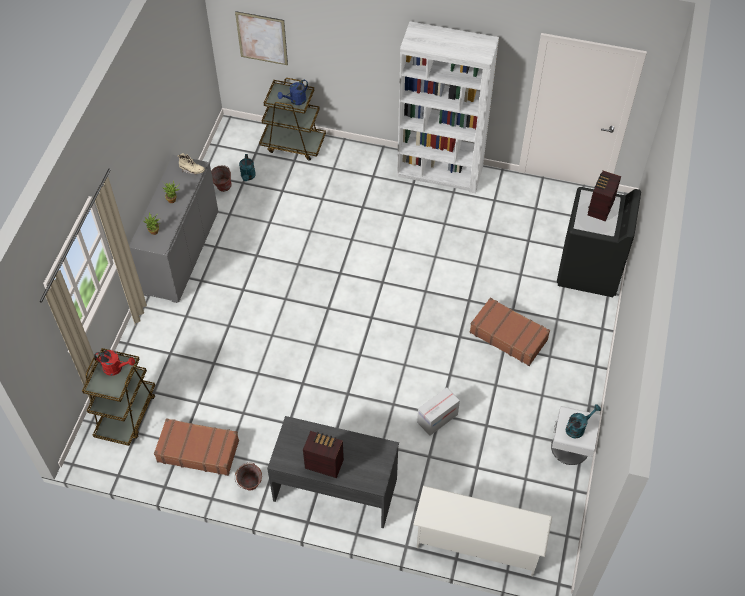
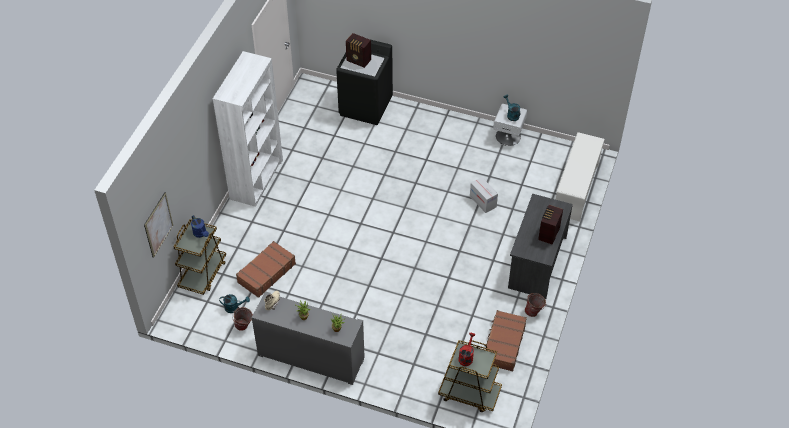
camera: 85 degrees left, 5 degrees down
brown suitcase [470,298,550,366] -> brown suitcase moved to [236,241,296,298]

